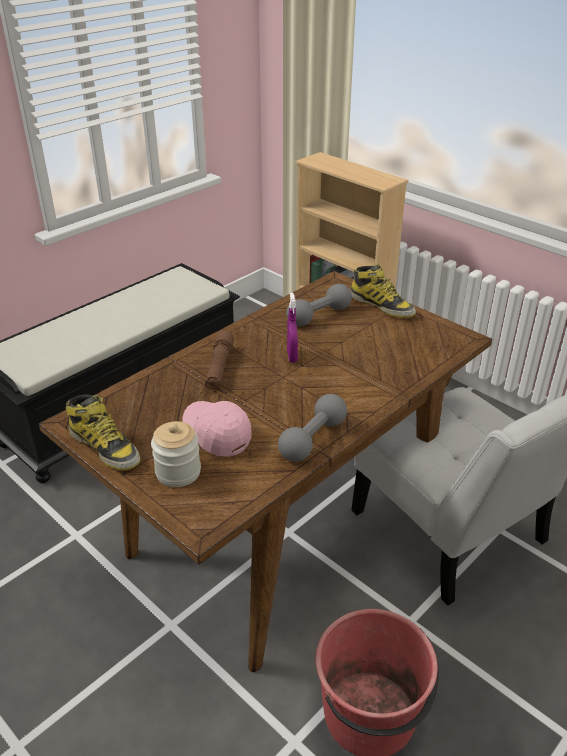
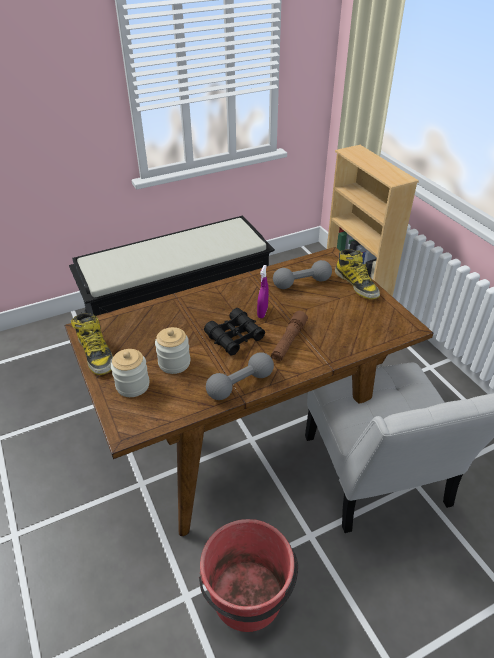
camera: 20 degrees right, 5 degrees up
pink cap [182,401,251,457] -> jar [155,327,190,374]
brown flashlight [205,331,234,389] -> brown flashlight moved to [271,311,308,362]
none -> black binoculars [204,308,265,355]

